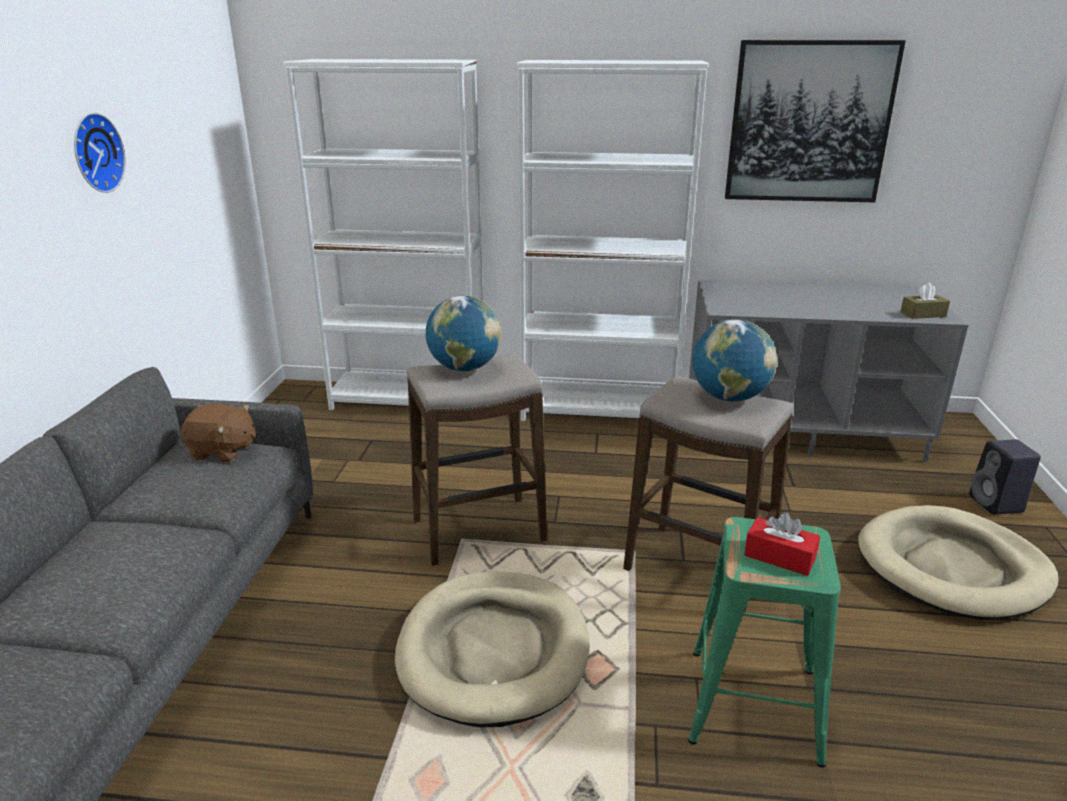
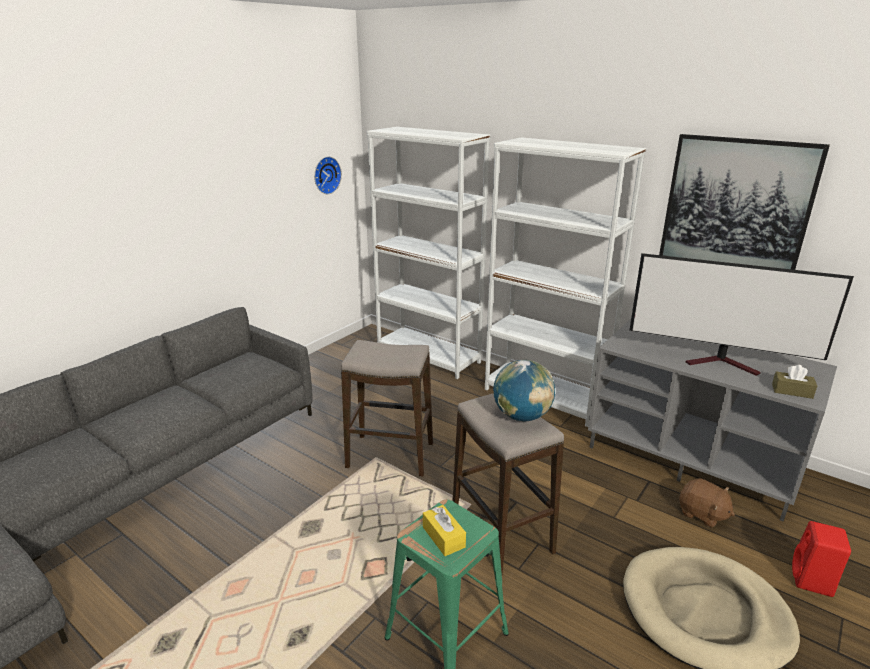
camera: 30 degrees right, 0 degrees up
wall clock [74,113,126,193] -> wall clock moved to [314,156,342,194]
brown plush toy [181,404,256,462] -> brown plush toy moved to [679,478,735,528]
beige dog bed [395,571,589,727] -> none
globe [426,296,501,371] -> none
red tissue box [744,512,820,576] -> yellow tissue box [423,505,466,556]
black speaker [969,439,1041,515] -> red speaker [792,521,851,597]
none -> television [630,253,854,376]

